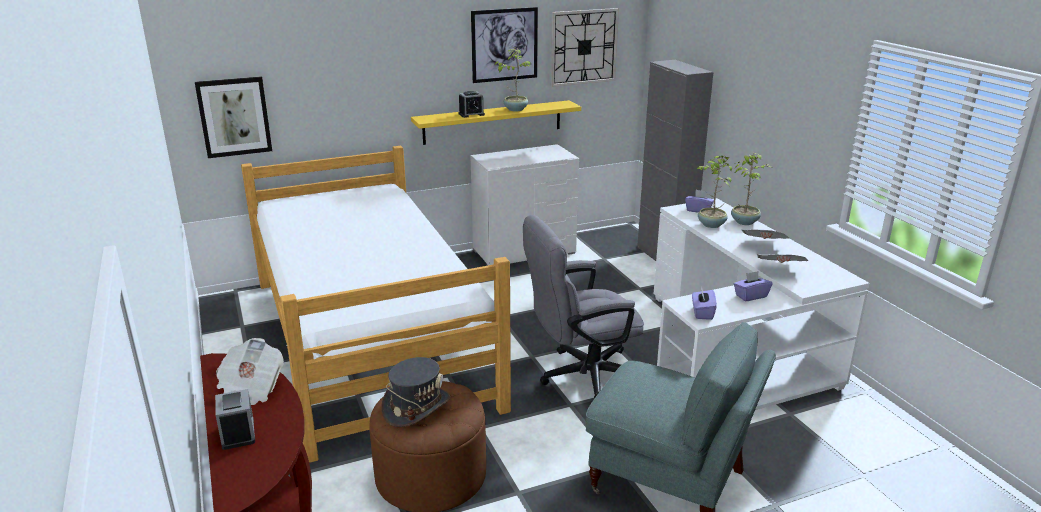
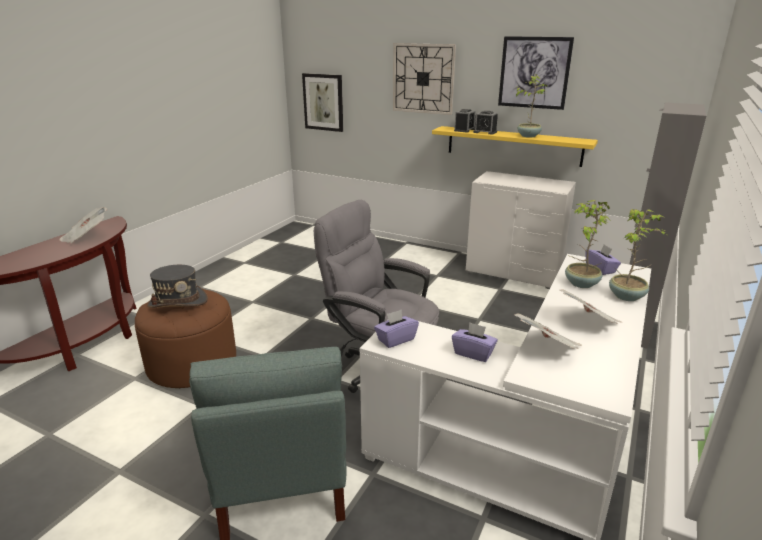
camera: 50 degrees right, 0 degrees up
alarm clock [215,389,255,450] -> alarm clock moved to [454,109,476,132]
bed [241,146,511,463] -> none
wall clock [551,8,619,87] -> wall clock moved to [393,43,456,115]

